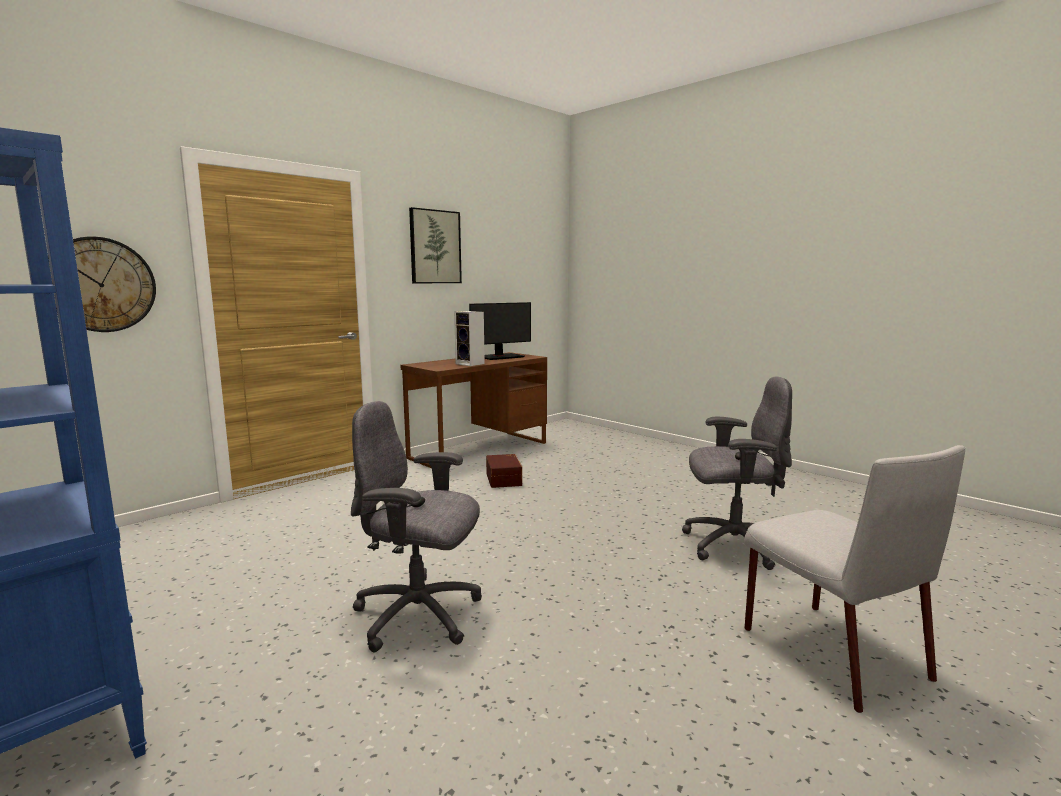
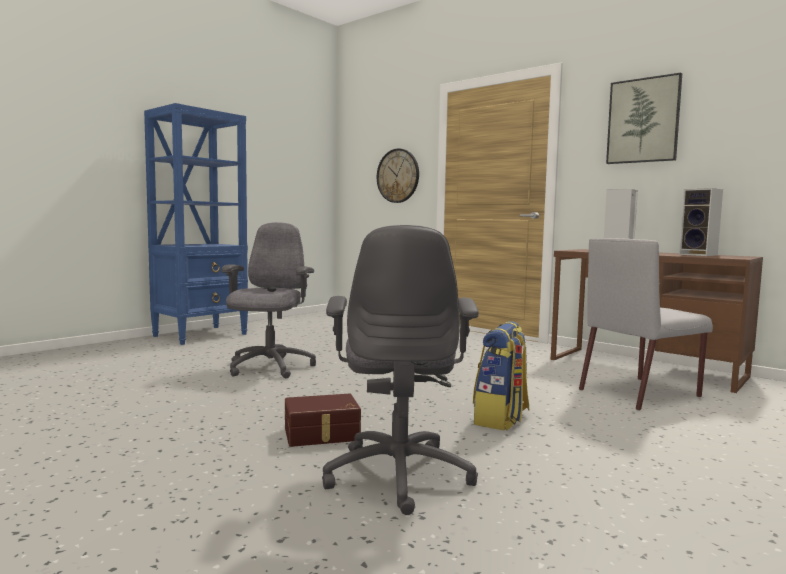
camera: 85 degrees right, 5 degrees down
monitor [469,302,531,360] -> speaker [679,188,723,256]
brown storage box [486,454,522,488] -> brown storage box moved to [285,394,361,447]
grey chair [744,445,965,713] -> grey chair moved to [579,238,713,411]
none -> backpack [473,321,529,430]

